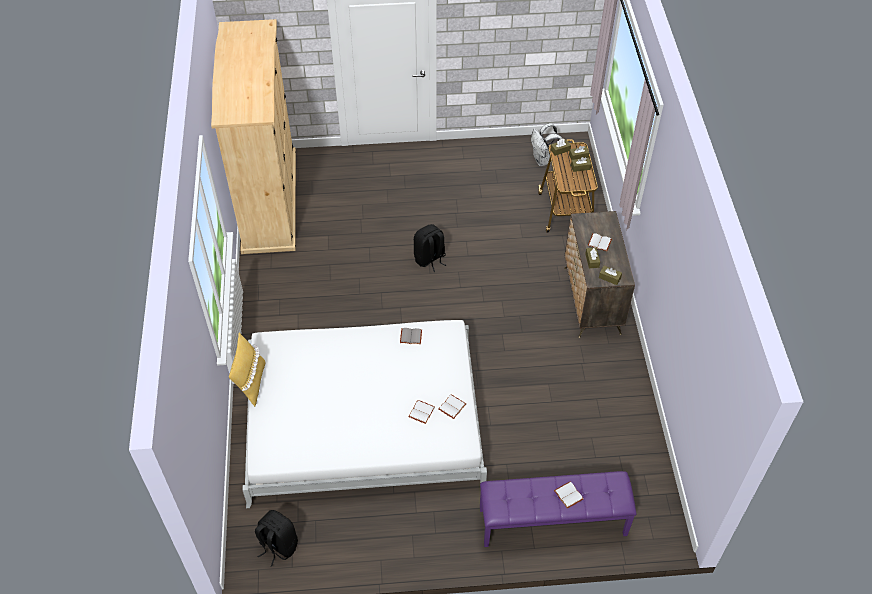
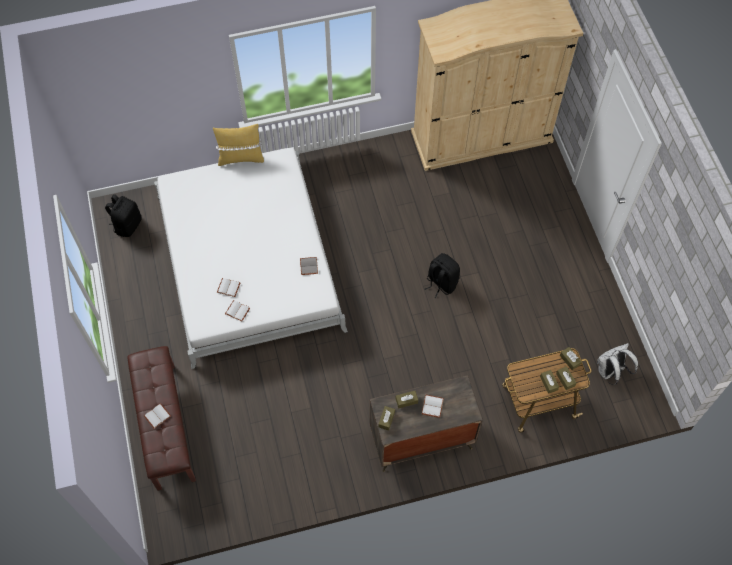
camera: 80 degrees right, 10 degrees up
purple bench [480,471,637,547] -> brown bench [127,346,196,491]

